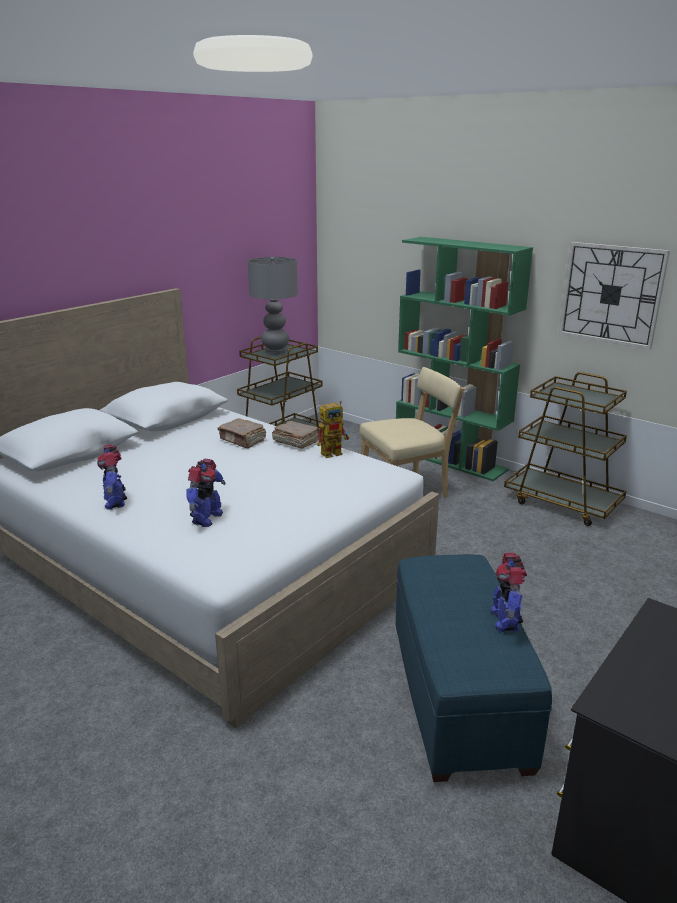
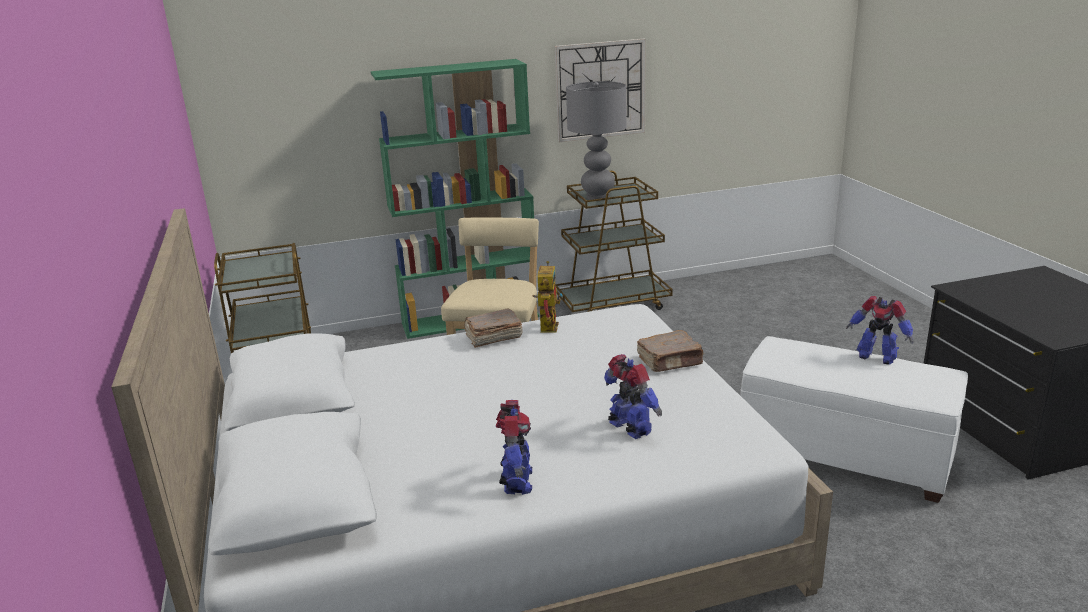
camera: 55 degrees left, 0 degrees up
toy robot [97,444,127,509] -> toy robot turned 105 degrees counterclockwise [496,400,532,495]
brown book [217,418,266,448] -> brown book moved to [637,330,704,372]
grey table lamp [248,257,298,354] -> grey table lamp moved to [566,81,626,201]
blue ottoman [396,554,552,782] -> white ottoman [740,336,968,503]

